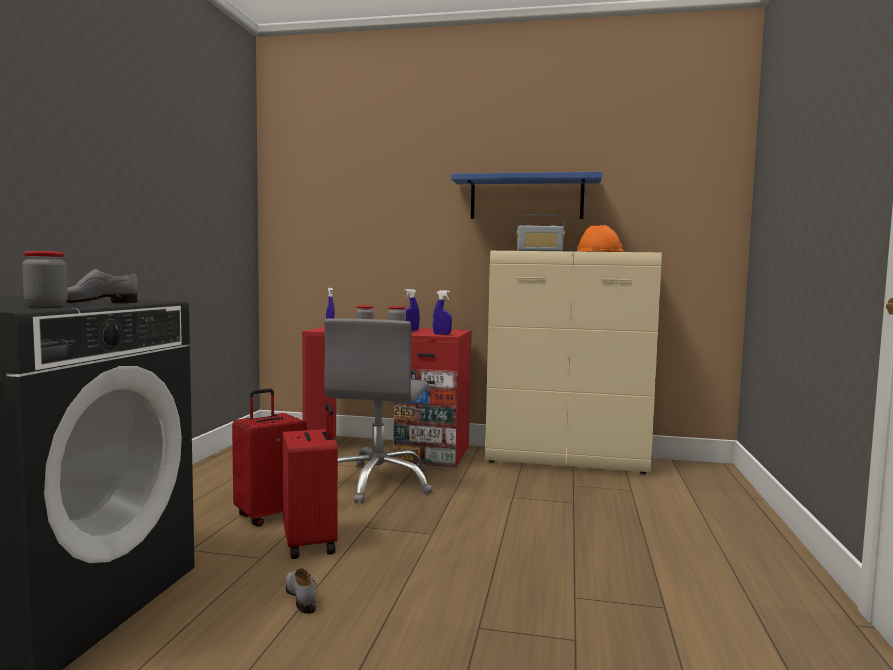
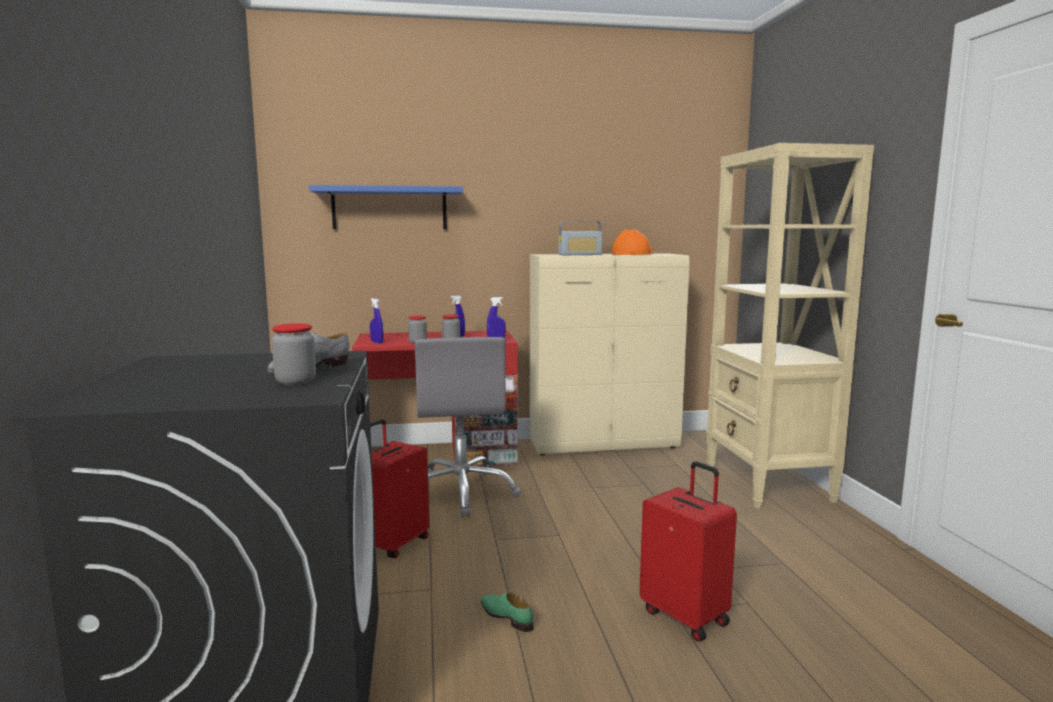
camera: 20 degrees left, 5 degrees up
red suitcase [282,403,338,559] -> red suitcase moved to [639,461,737,642]
grey shoe [286,568,317,614] -> green shoe [481,592,534,632]
blue shelf [451,172,602,219] -> blue shelf moved to [309,185,463,229]
none -> beige bookcase [706,143,874,508]

